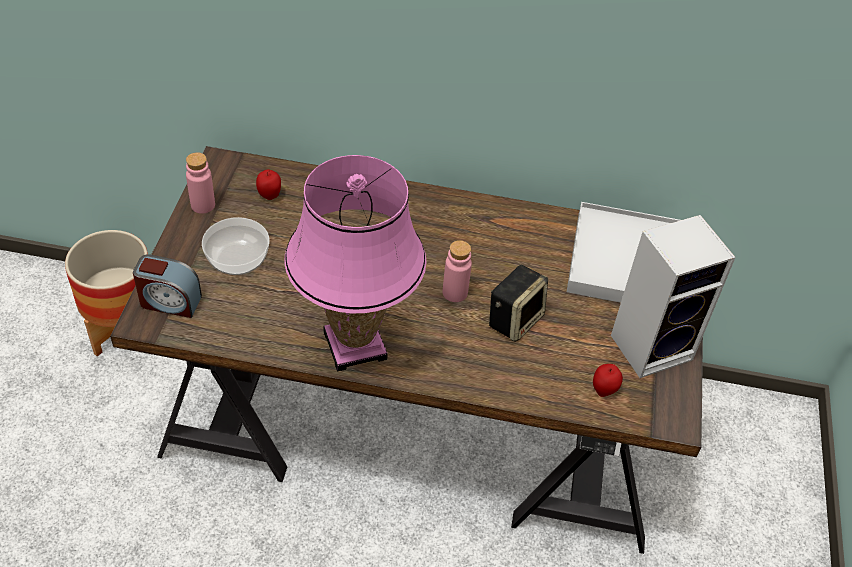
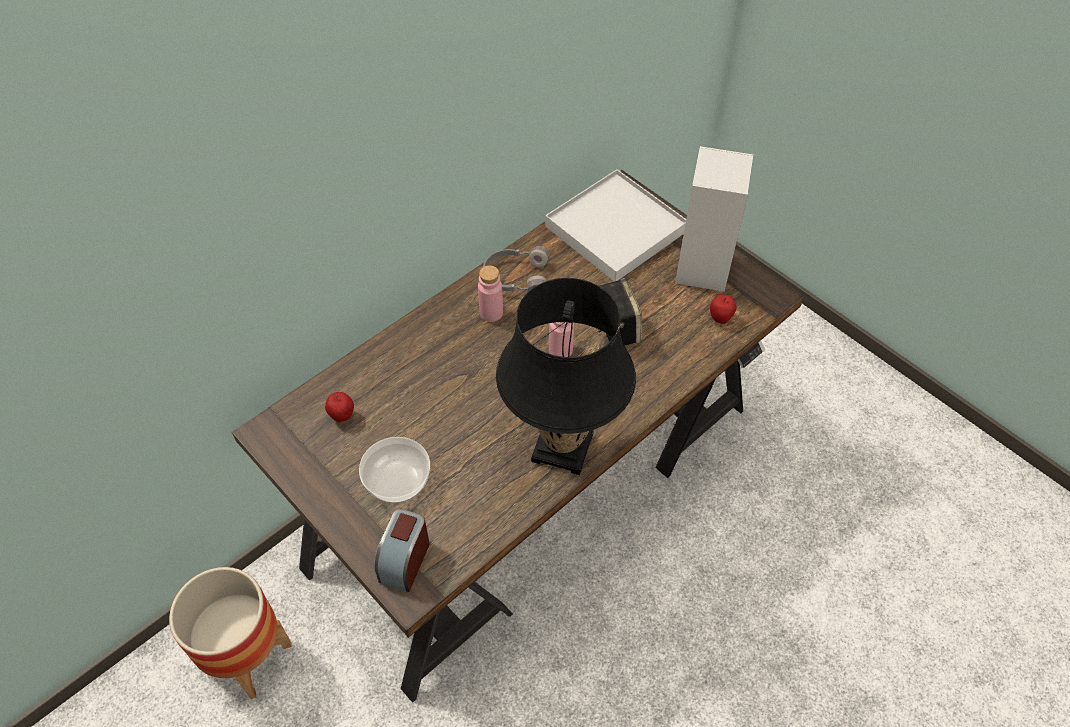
camera: 50 degrees left, 5 degrees up
alarm clock [133,254,202,318] -> alarm clock turned 150 degrees clockwise [374,509,429,592]
pink bottle [186,152,215,214] -> pink bottle moved to [478,265,503,322]
pink table lamp [284,155,426,371] -> black table lamp [496,278,636,475]
none -> grey headphones [483,246,550,292]

